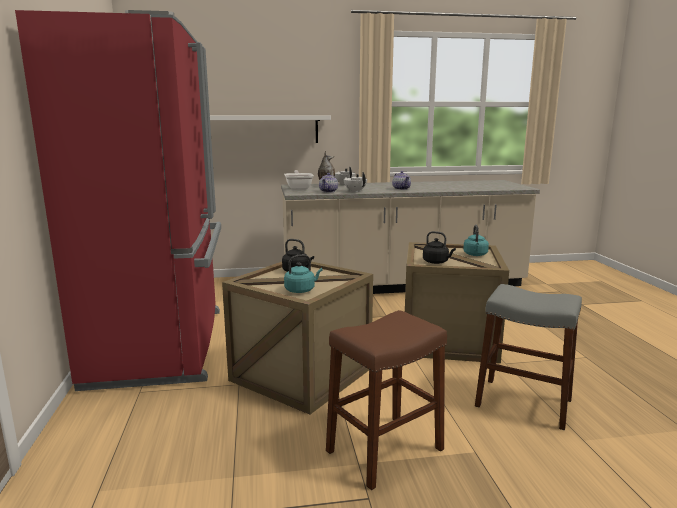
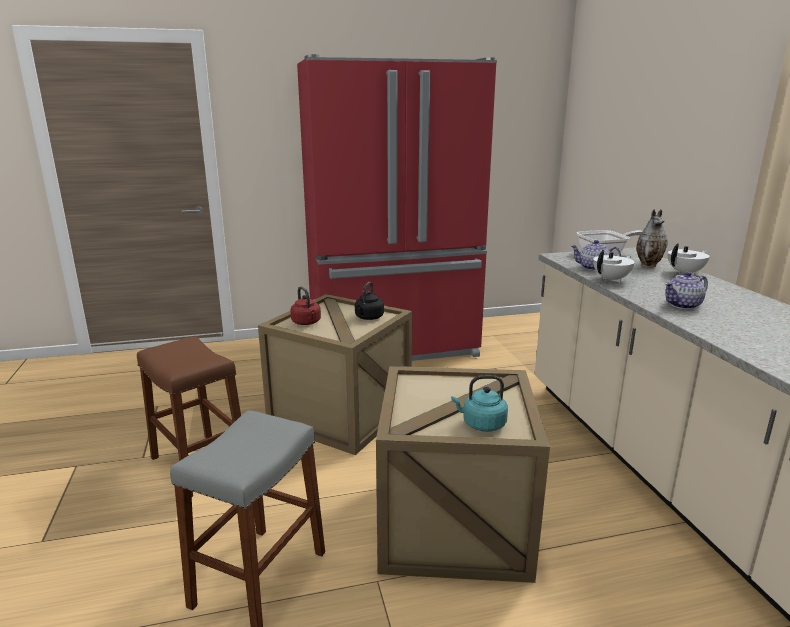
camera: 85 degrees right, 5 degrees up
white shelf [210,115,331,143] -> none
turquoise kettle [284,254,323,293] -> red kettle [290,286,321,325]
black kettle [423,231,456,264] -> none

